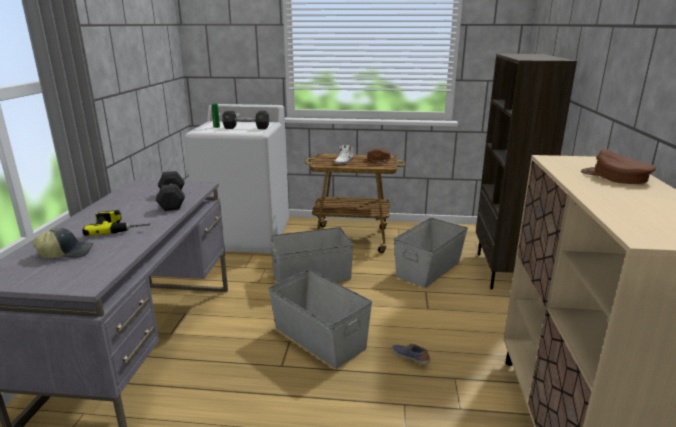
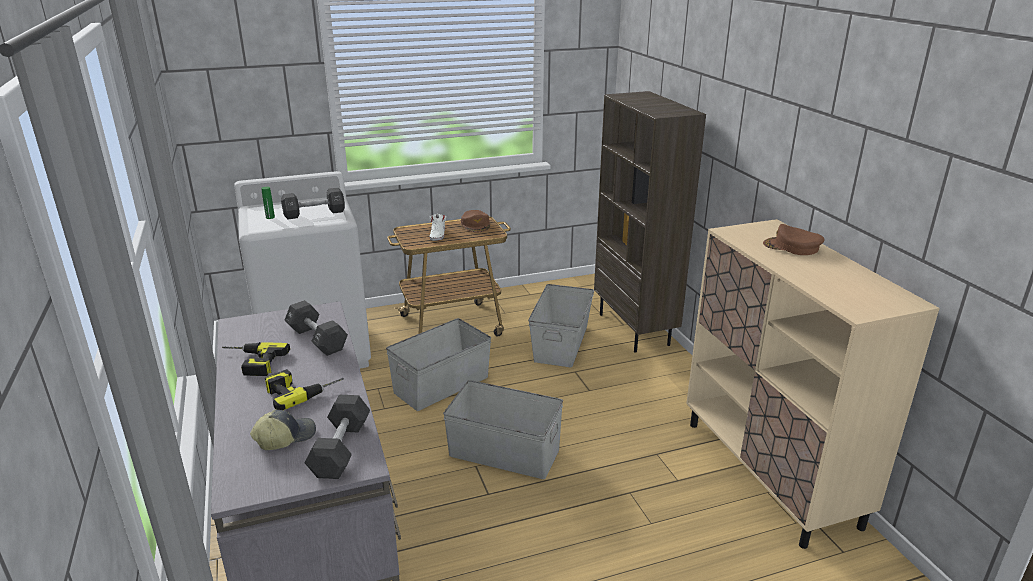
camera: 25 degrees left, 5 degrees up
shoe [391,344,430,365] -> none
none -> power drill [222,342,290,376]
none -> black dumbbell [304,395,370,479]

